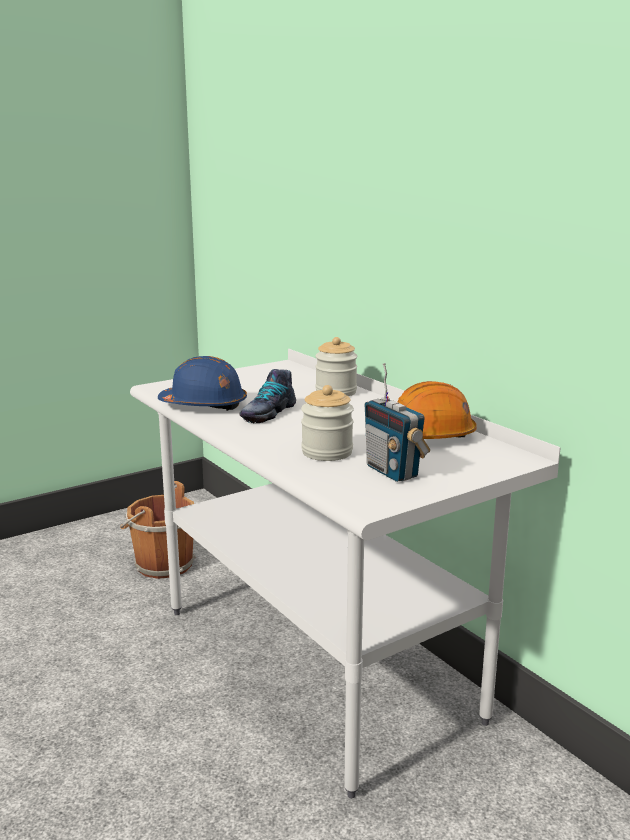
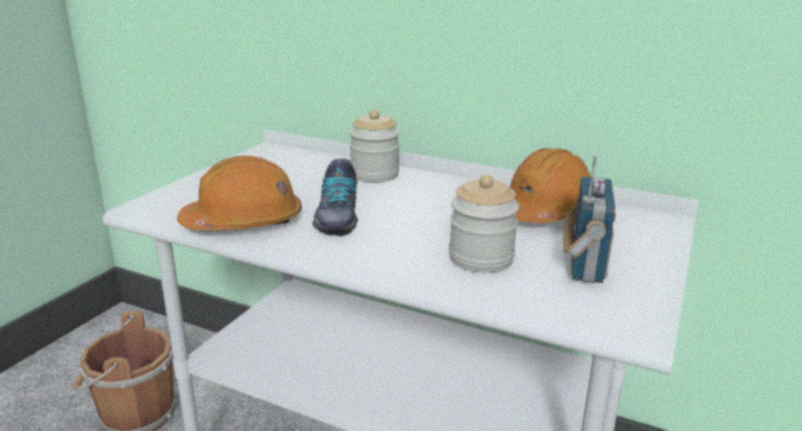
camera: 30 degrees left, 5 degrees up
blue hard hat [158,356,247,411] -> orange hard hat [177,156,302,230]
radio [365,363,430,482] -> radio turned 105 degrees counterclockwise [563,154,616,283]

